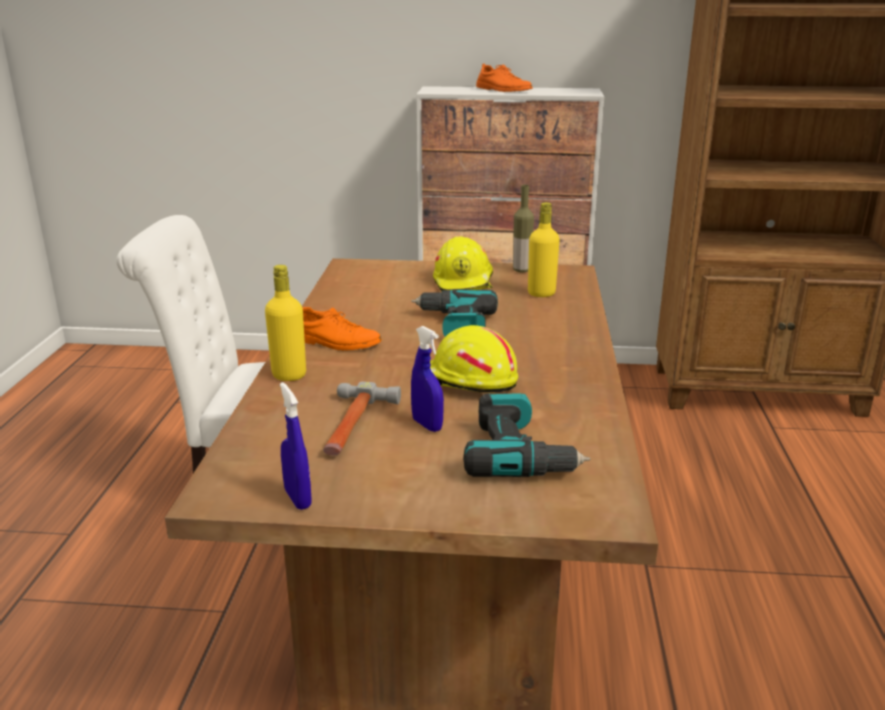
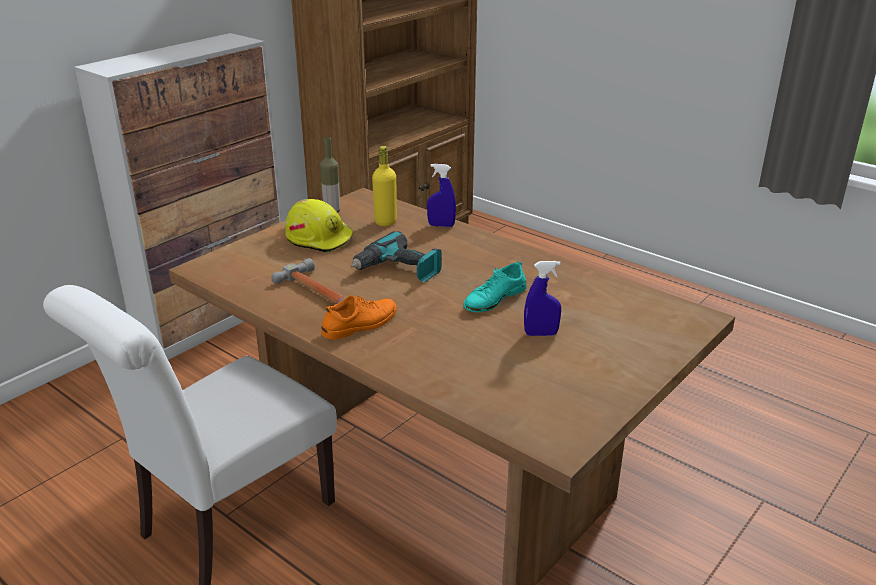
camera: 55 degrees left, 5 degrees up
yellow bottle [265,265,306,381] -> none
blue spray bottle [280,382,311,510] -> blue spray bottle moved to [427,164,456,227]
hammer [323,381,401,455] -> hammer moved to [271,258,346,304]
yellow hard hat [430,325,518,393] -> turquoise shoe [463,261,527,312]
power drill [463,393,590,477] -> none
orange shoe [476,64,532,92] -> none

